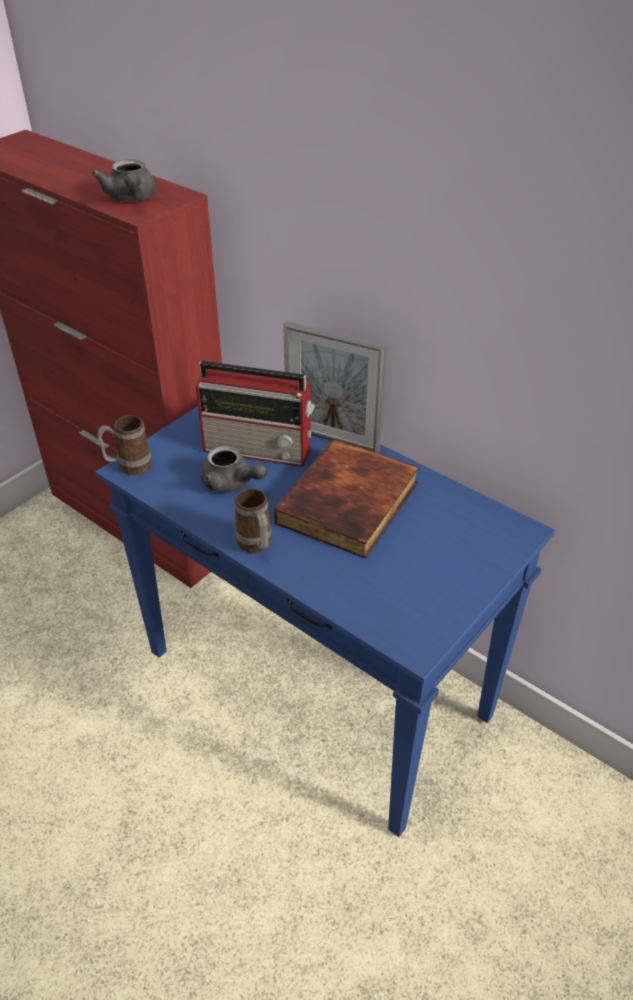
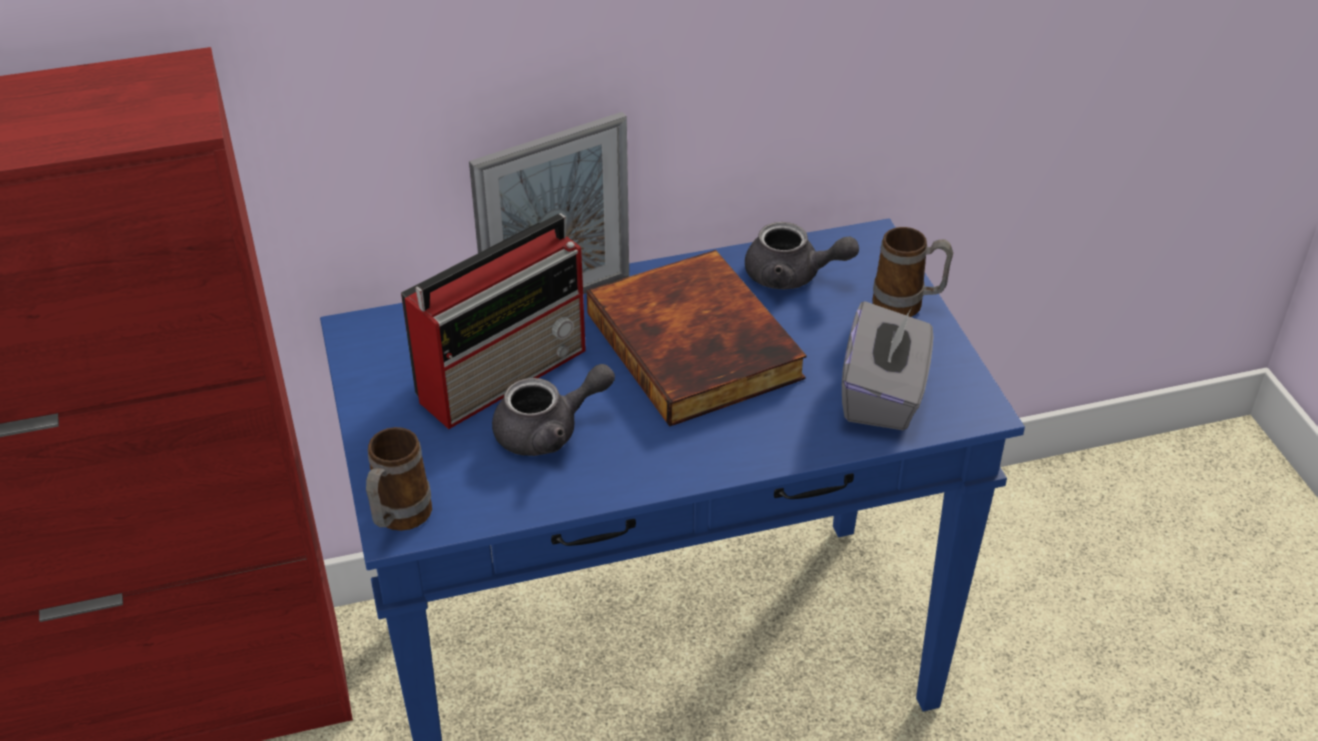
camera: 55 degrees left, 0 degrees up
grey teapot [92,159,157,202] -> grey teapot moved to [745,222,859,289]
mug [235,488,272,553] -> mug moved to [872,227,953,317]
none -> grey tissue box [842,301,933,430]

